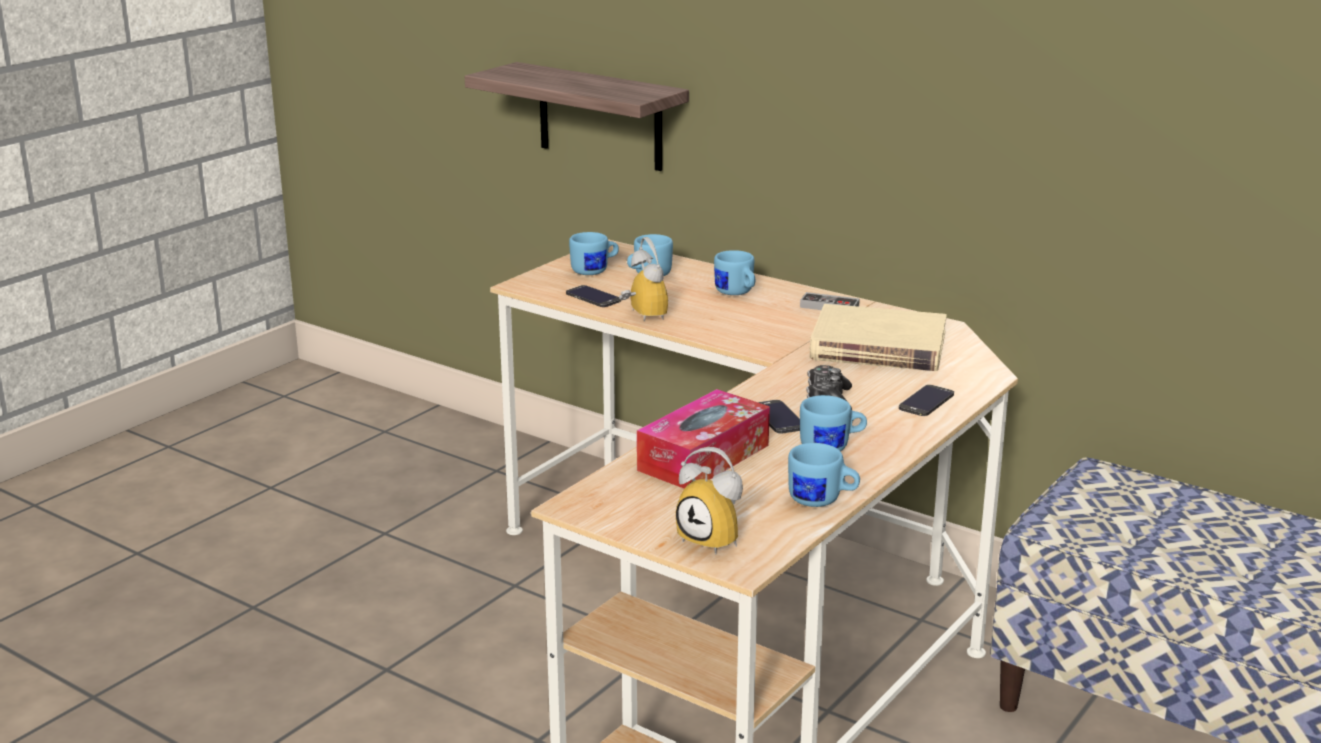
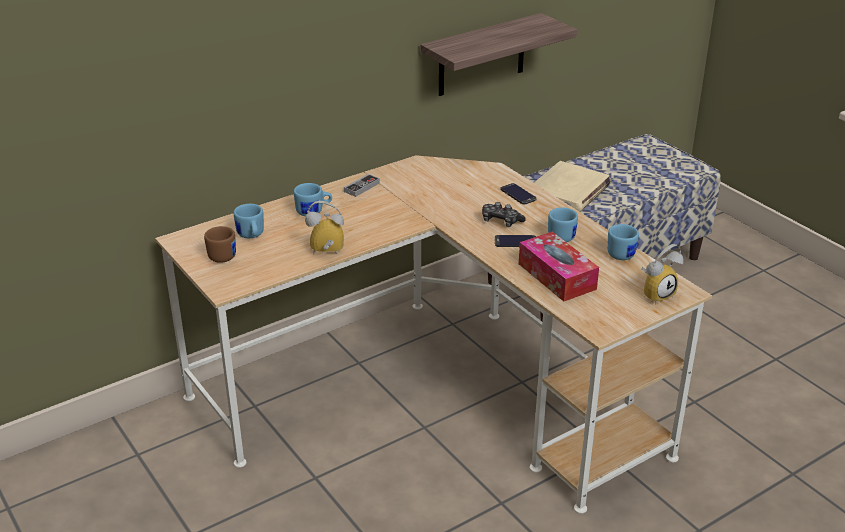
camera: 70 degrees left, 10 degrees up
shelf [465,62,689,171] -> shelf moved to [421,13,577,96]
phone [566,285,621,307] -> none
blue mug [569,232,619,275] -> brown mug [204,226,236,263]
beige book [810,304,947,371] -> beige book moved to [534,161,611,212]

